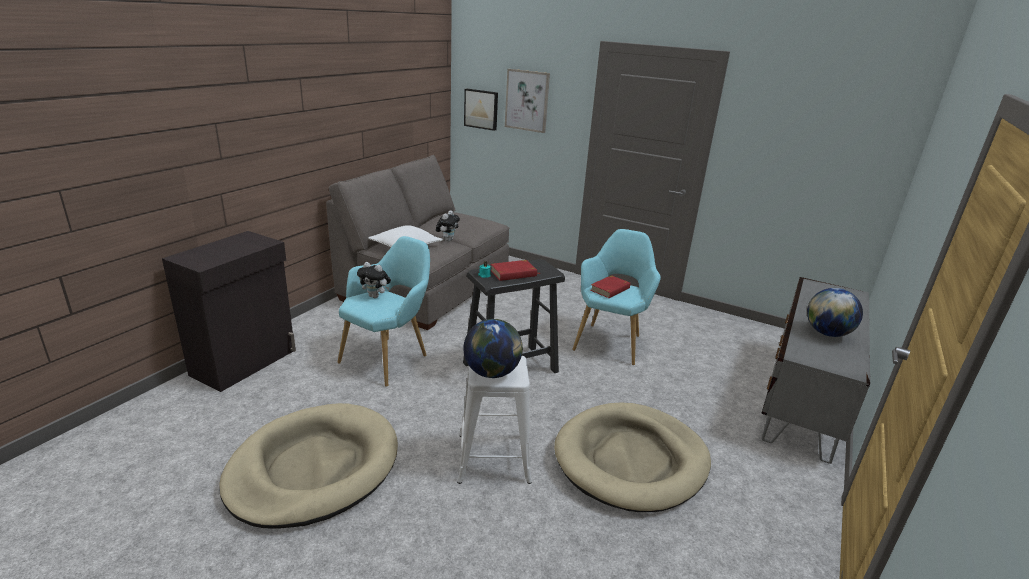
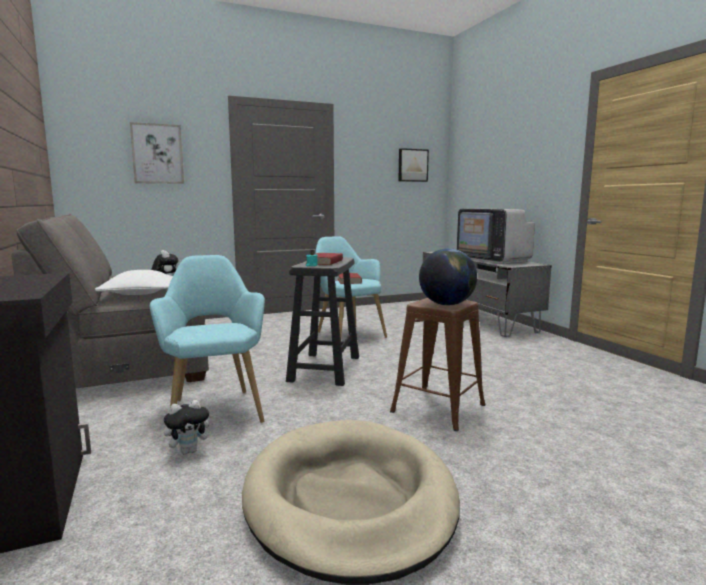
camera: 50 degrees left, 15 degrees down
plush toy [357,262,391,298] -> plush toy moved to [164,400,215,455]
white stool [457,356,532,484] -> brown stool [390,297,485,431]
picture [464,89,498,131] -> picture moved to [399,148,429,182]
beige dog bed [554,402,711,512] -> none
globe [807,288,863,337] -> television [457,208,535,264]

